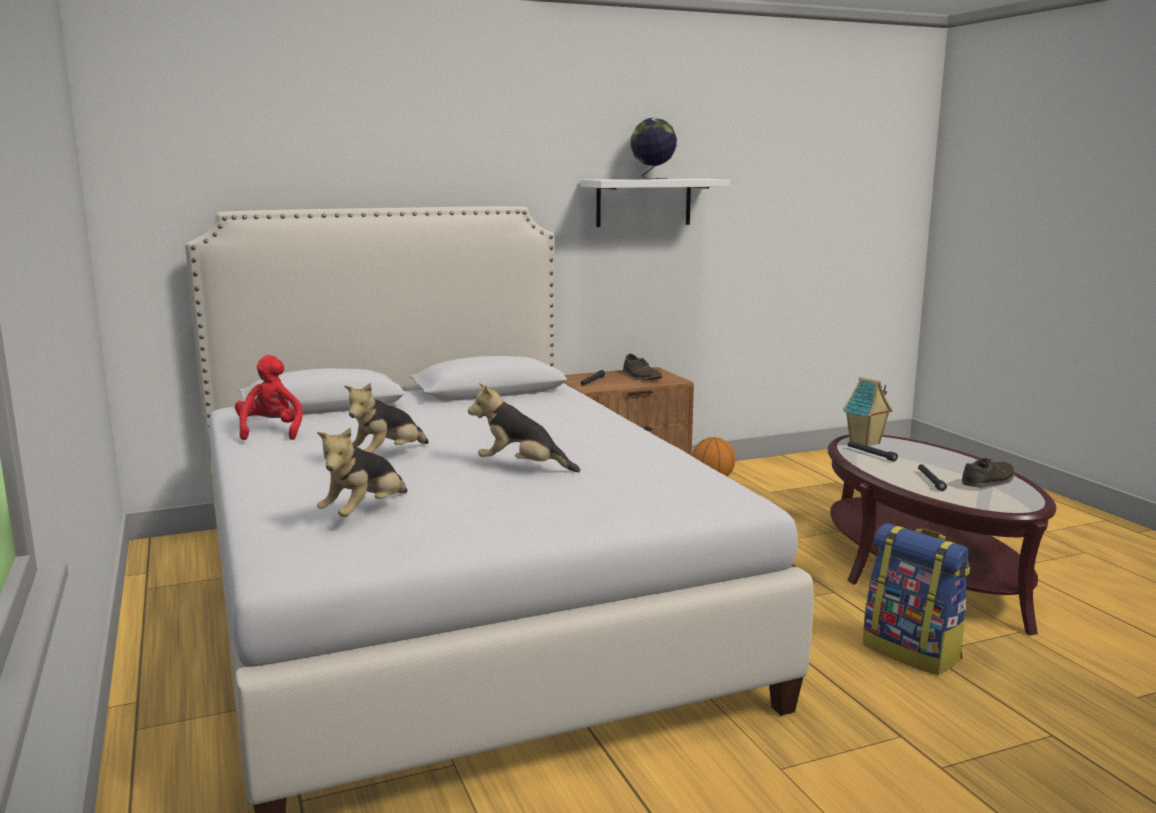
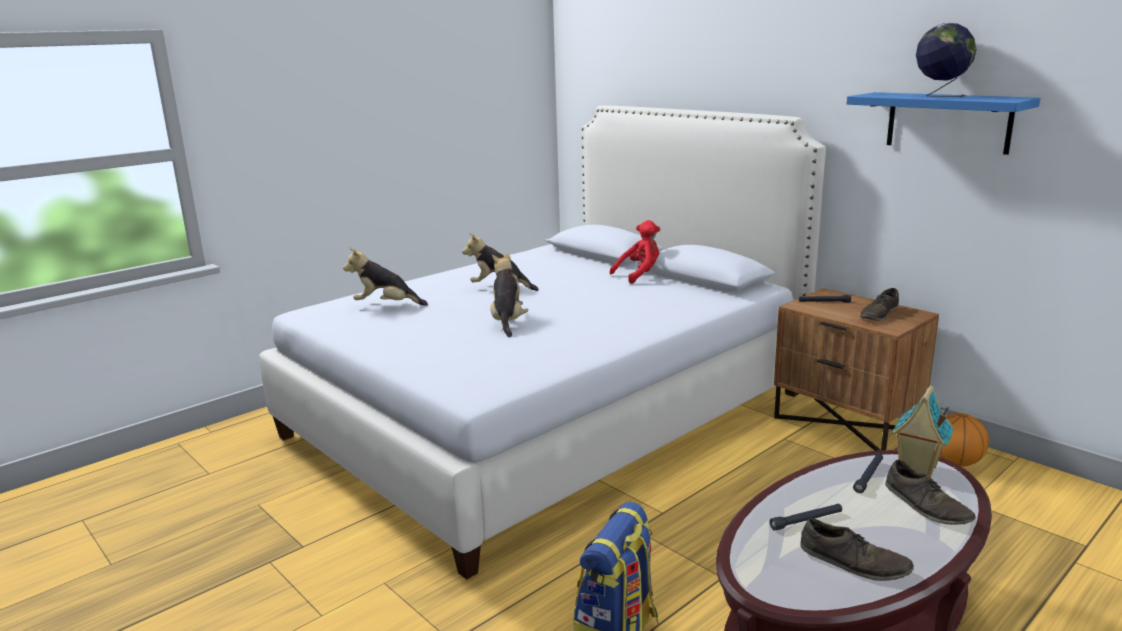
camera: 70 degrees right, 5 degrees up
red plush toy [235,355,303,440] -> red plush toy moved to [610,220,660,284]
white shelf [580,179,730,227] -> blue shelf [847,92,1041,155]
none -> brown shoe [885,460,976,525]

